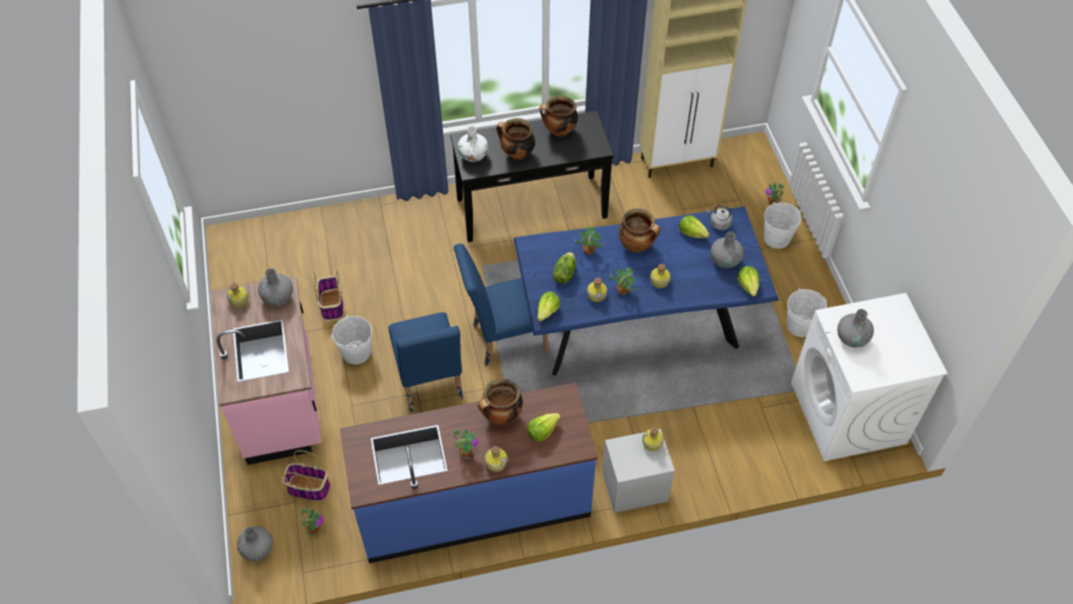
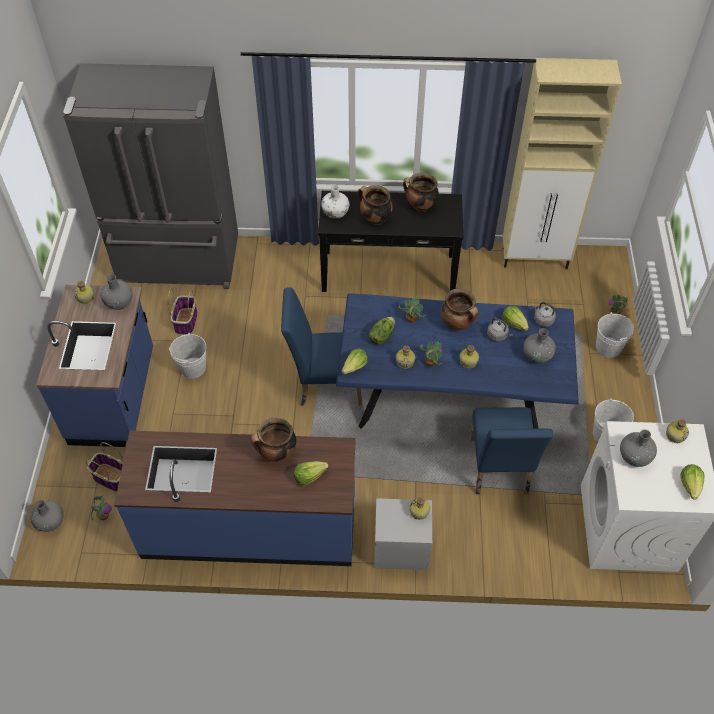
camera: 15 degrees right, 0 degrees up
pink counter [211,276,322,465] -> blue counter [36,285,153,447]
blue chair [388,312,463,412] -> blue chair moved to [470,407,553,494]
potted plant [453,428,478,459] -> none
bottle [485,446,508,472] -> bottle moved to [666,419,689,443]
lettuce [737,266,759,296] -> lettuce moved to [680,464,704,500]
none -> grey fridge [63,63,238,289]
none -> grey kettle [487,318,513,341]

